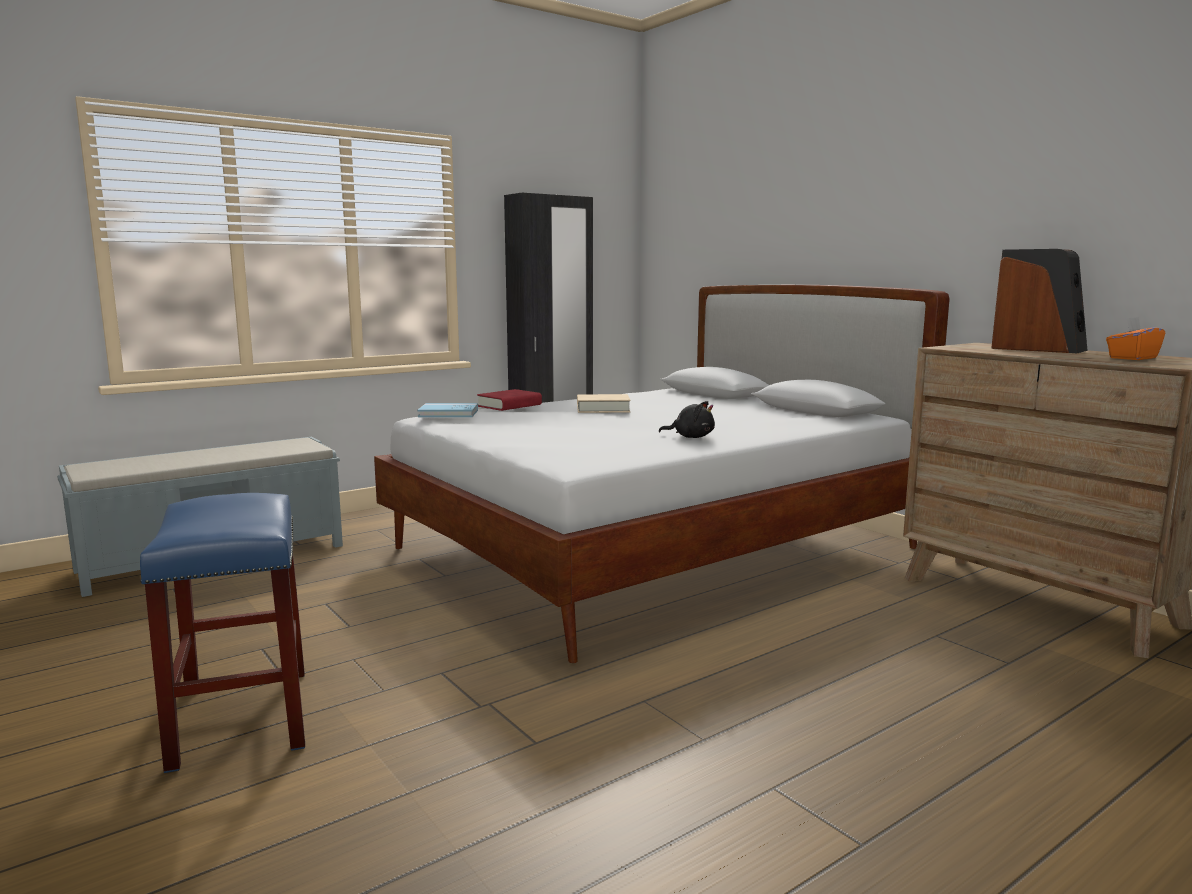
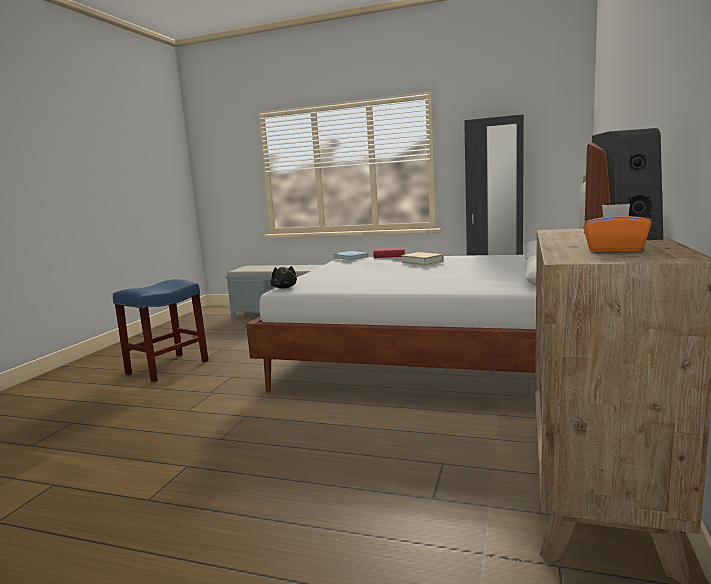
camera: 55 degrees right, 0 degrees up
black plush toy [659,401,715,438] -> black plush toy moved to [270,266,297,289]

